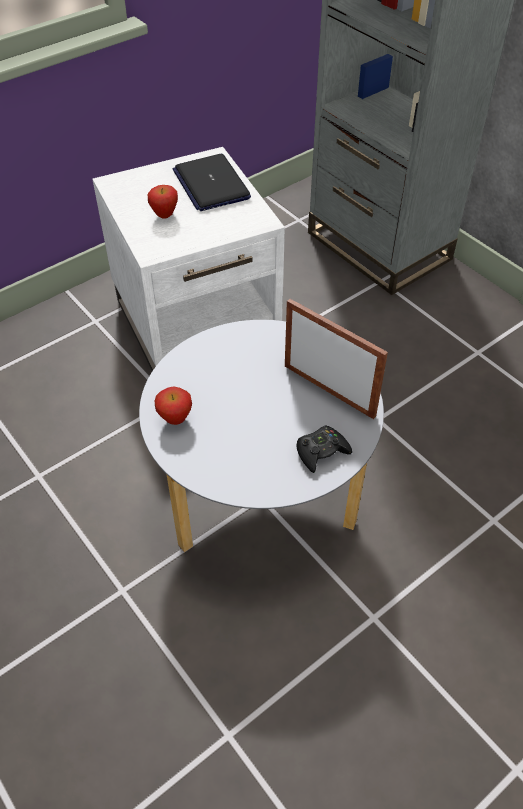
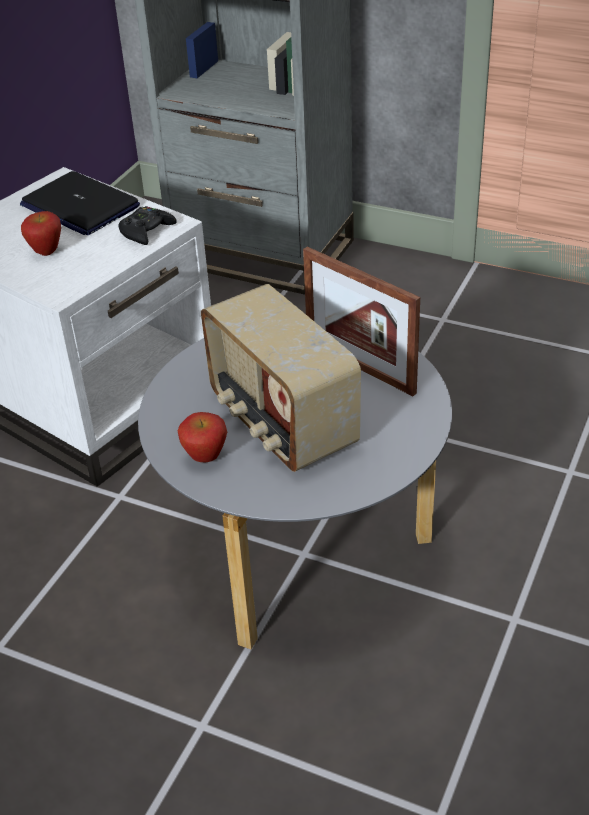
camera: 25 degrees left, 10 degrees down
picture frame [285,299,388,419] -> picture frame turned 150 degrees counterclockwise [303,247,420,396]
black game controller [297,425,352,473] -> black game controller moved to [118,206,176,245]
none -> radio [201,284,361,472]

